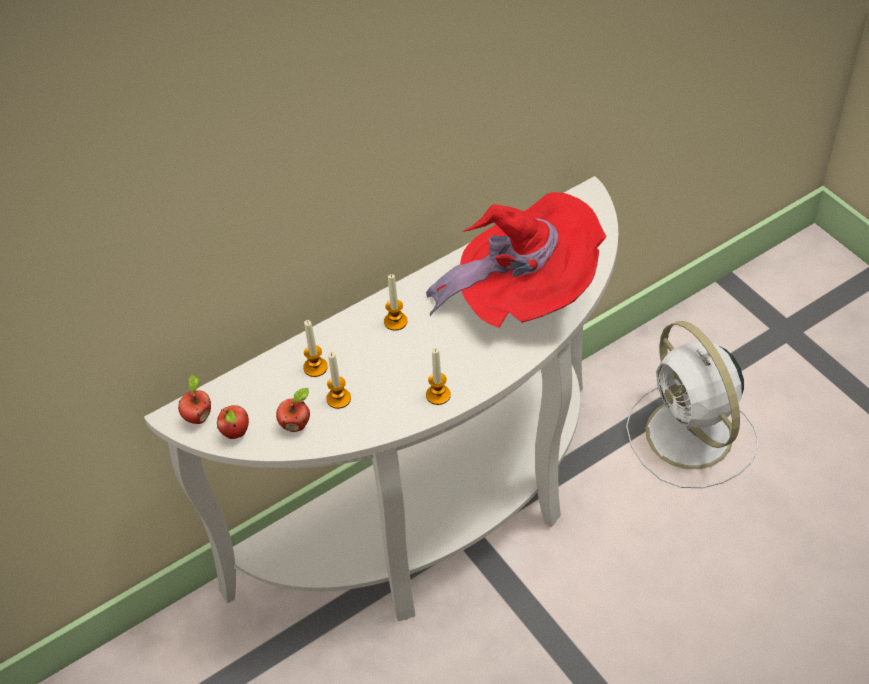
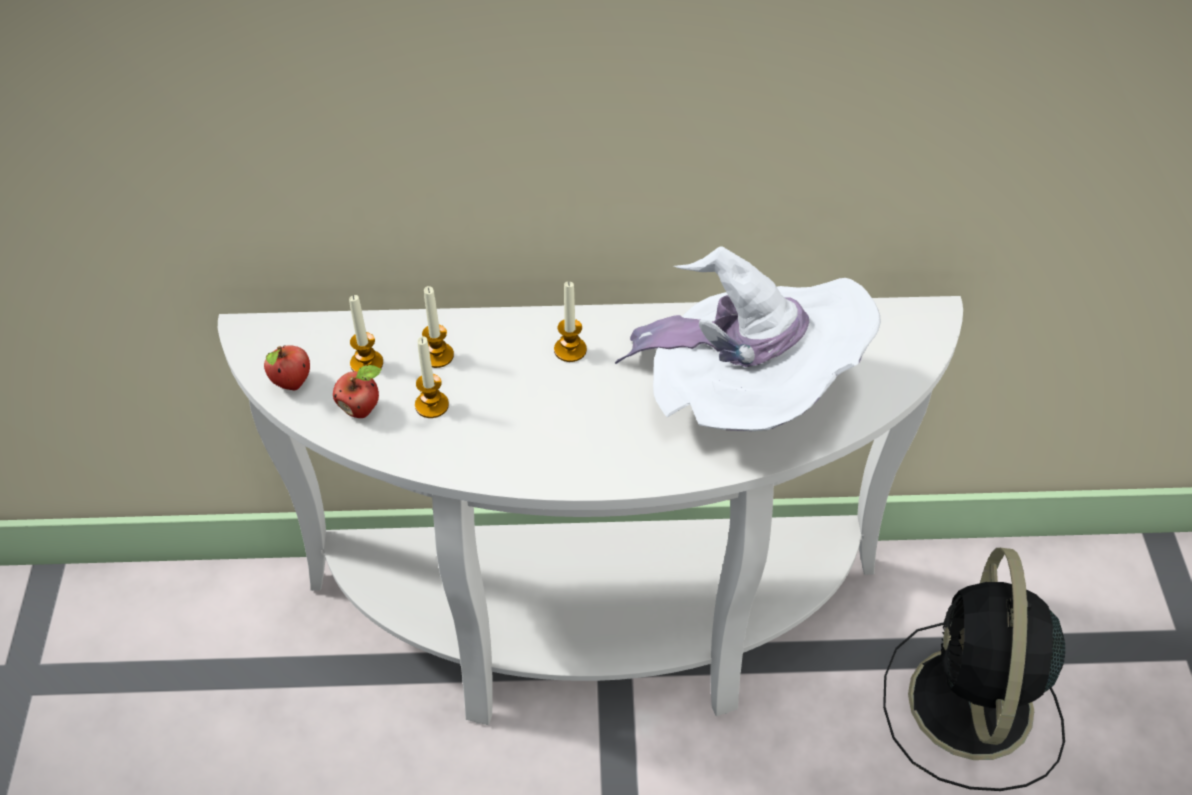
camera: 30 degrees right, 0 degrees up
apple [178,374,211,424] -> none
red hat [426,192,607,328] -> white hat [615,247,881,431]
candle [426,348,451,405] -> candle moved to [349,295,383,371]
white fan [626,321,759,488] -> black fan [883,548,1065,791]

